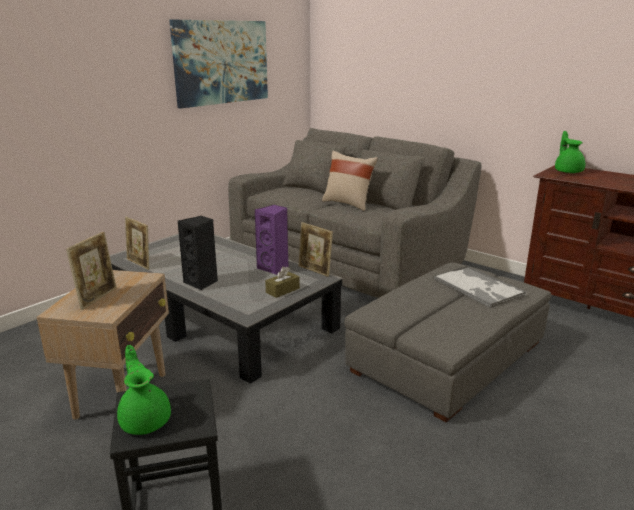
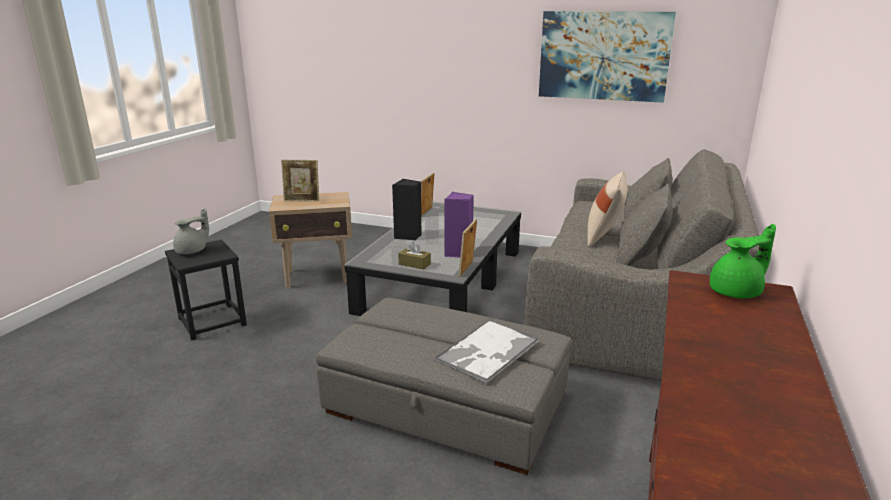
camera: 70 degrees right, 0 degrees up
green teapot [117,345,171,435] -> grey teapot [173,208,209,254]

